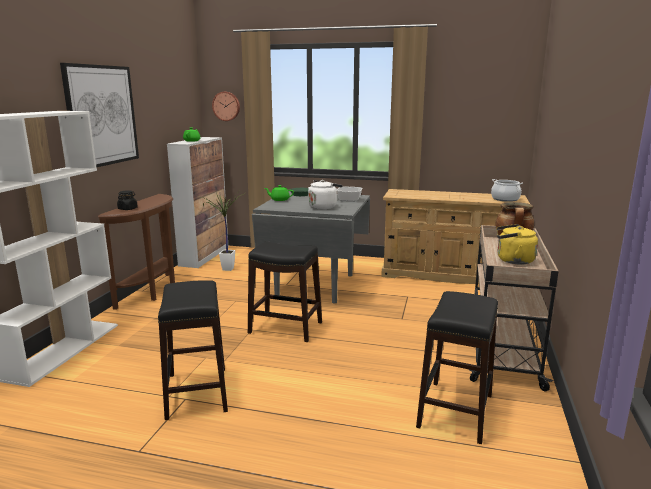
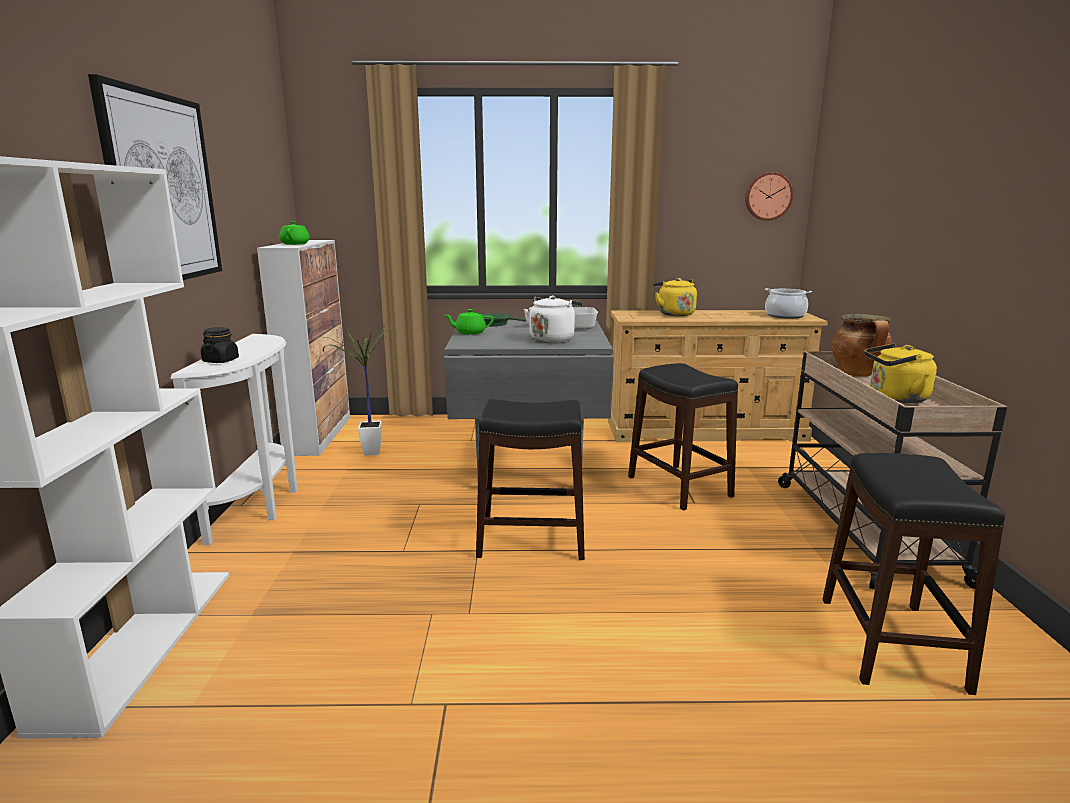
camera: 15 degrees left, 0 degrees up
brown console table [98,194,175,310] -> white console table [170,334,298,545]
black stool [158,280,228,420] -> black stool moved to [628,363,738,511]
wall clock [212,92,240,121] -> wall clock moved to [745,172,793,221]
none -> yellow kettle [653,278,697,316]

